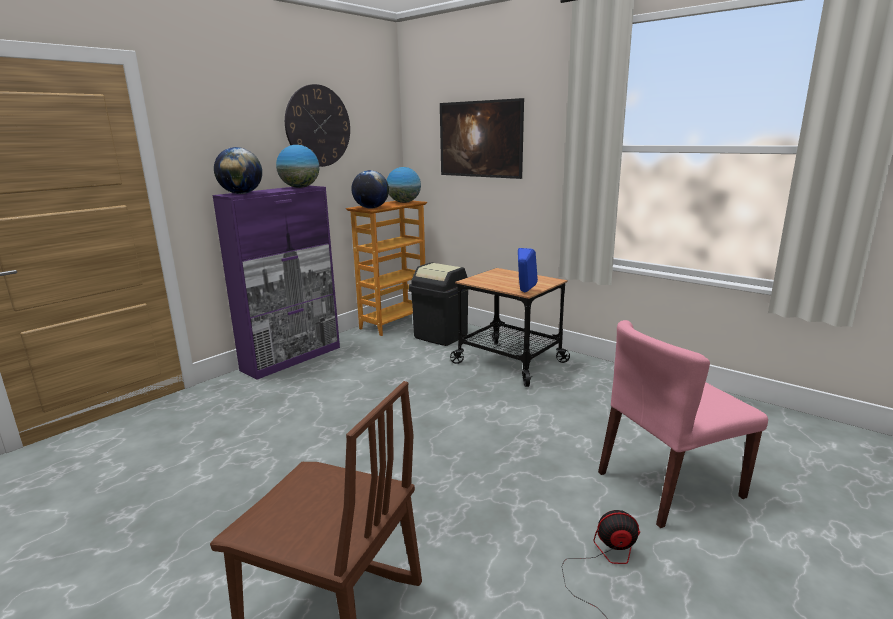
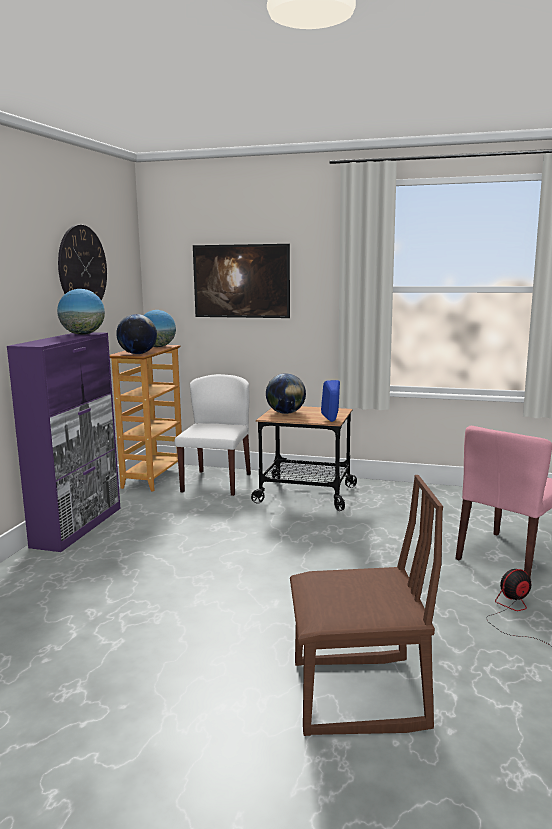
camera: 25 degrees left, 5 degrees down
globe [214,147,262,194] -> globe moved to [266,373,306,414]
black trash can [409,262,469,346] -> white chair [175,374,251,496]

